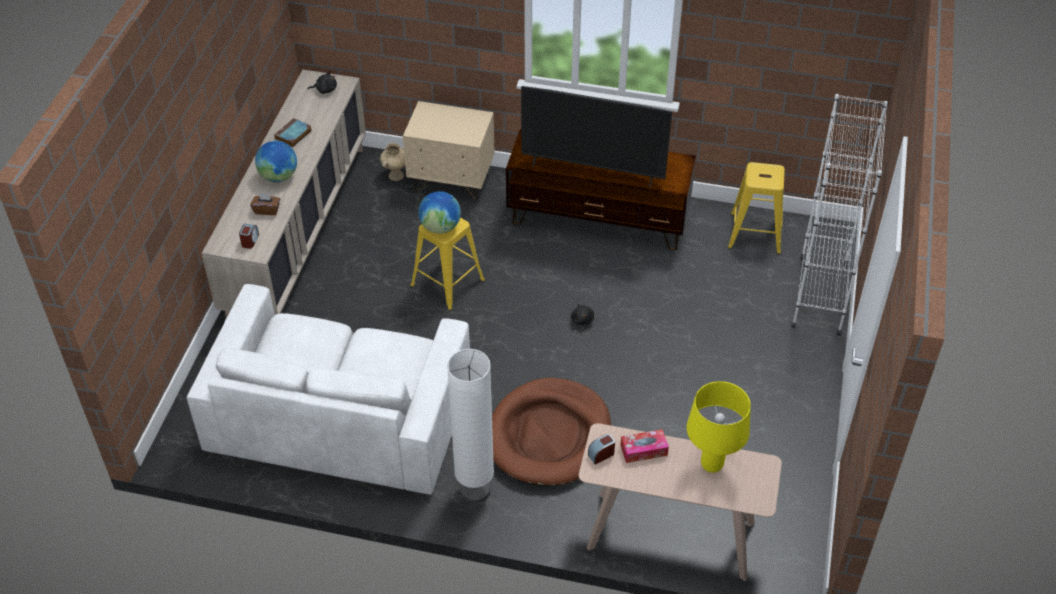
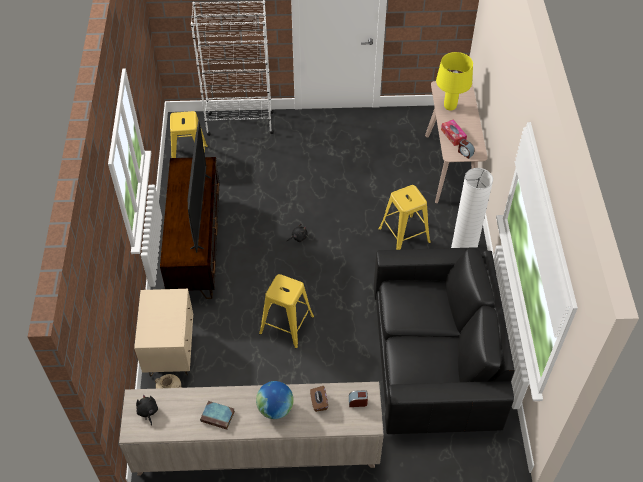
camera: 105 degrees left, 5 degrees up
white sofa [187,284,470,495] -> black sofa [374,247,515,434]
globe [419,191,461,234] -> none
brown dog bed [492,377,611,486] -> yellow stool [378,185,431,250]

